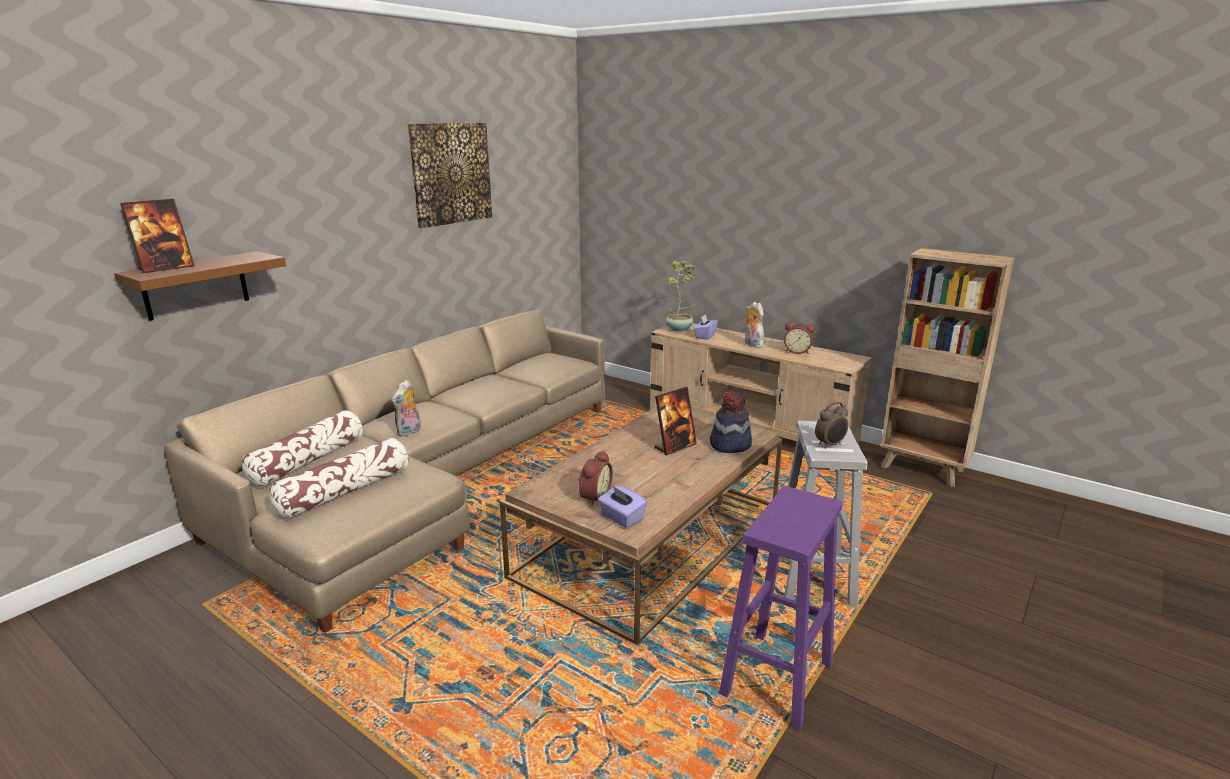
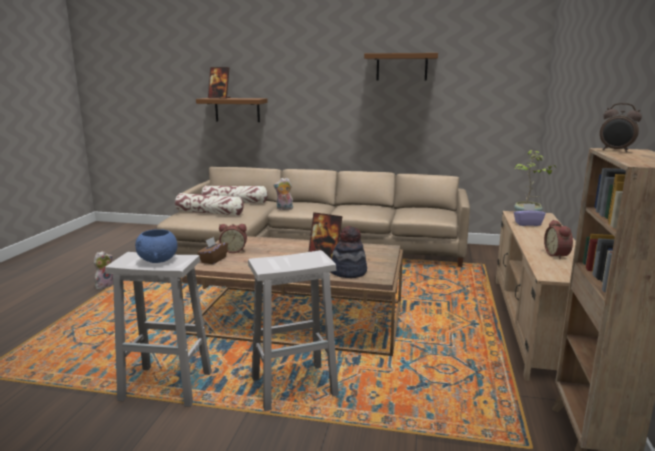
camera: 65 degrees right, 5 degrees down
picture [407,123,492,228] -> brown shelf [364,53,438,81]
purple tissue box [598,485,647,528] -> brown tissue box [197,237,228,264]
purple stool [719,486,842,731] -> white stool [105,252,212,407]
plush toy [745,302,765,348] -> plush toy moved to [94,251,113,290]
alarm clock [815,402,848,449] -> alarm clock moved to [600,103,642,152]
none -> blue bowl [135,229,177,263]

